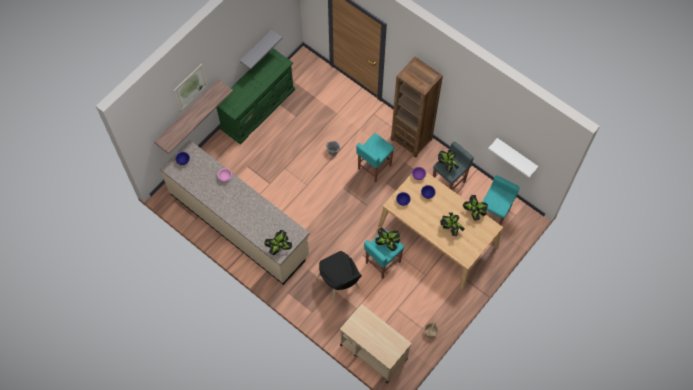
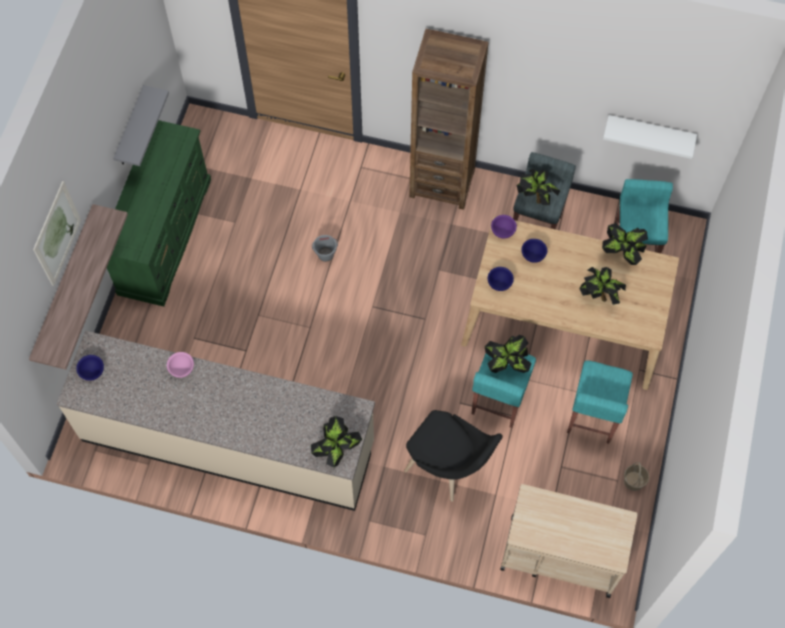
camera: 25 degrees left, 0 degrees up
turquoise stool [356,133,394,183] -> turquoise stool moved to [567,360,633,444]

